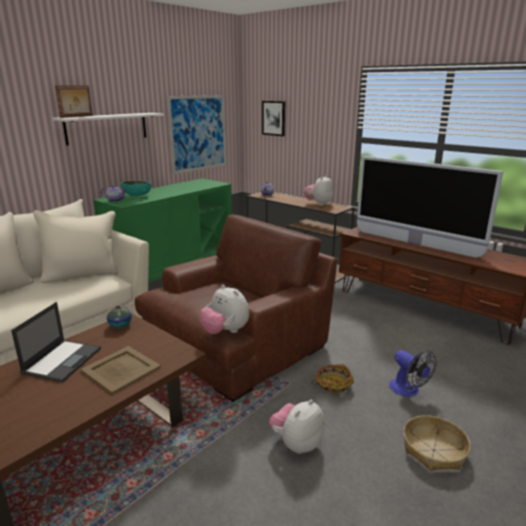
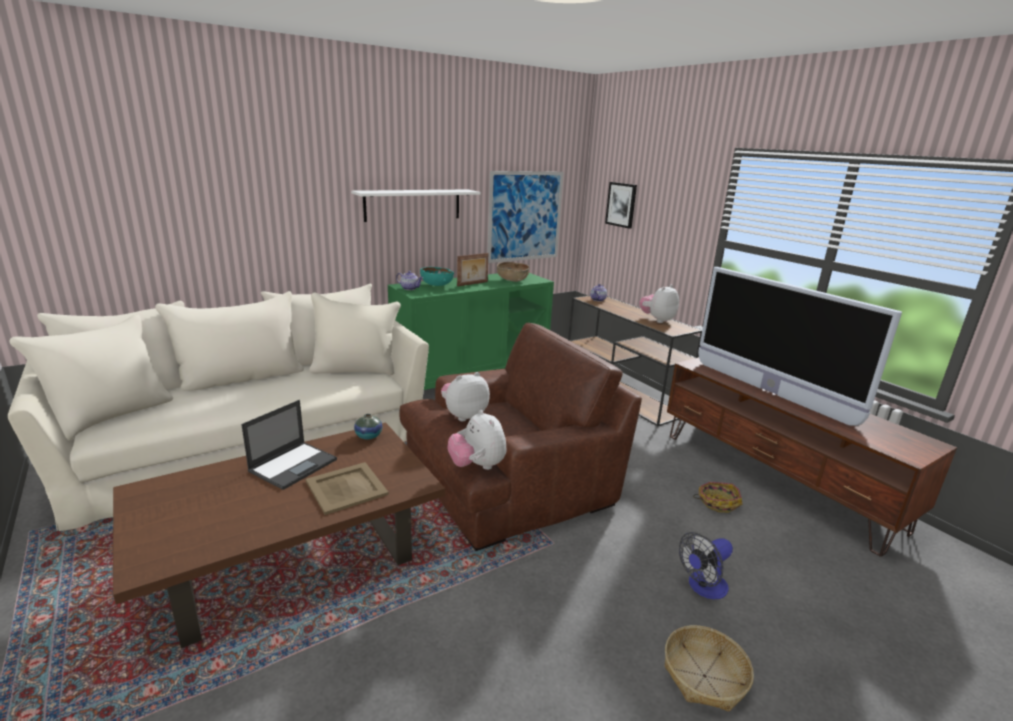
camera: 15 degrees right, 0 degrees up
picture frame [55,86,93,118] -> picture frame moved to [457,253,488,287]
plush toy [269,399,324,454] -> plush toy moved to [441,372,490,421]
basket [311,364,354,394] -> basket moved to [693,482,743,513]
fan [389,350,436,397] -> fan turned 75 degrees clockwise [679,532,733,599]
none -> brown bowl [497,262,530,282]

